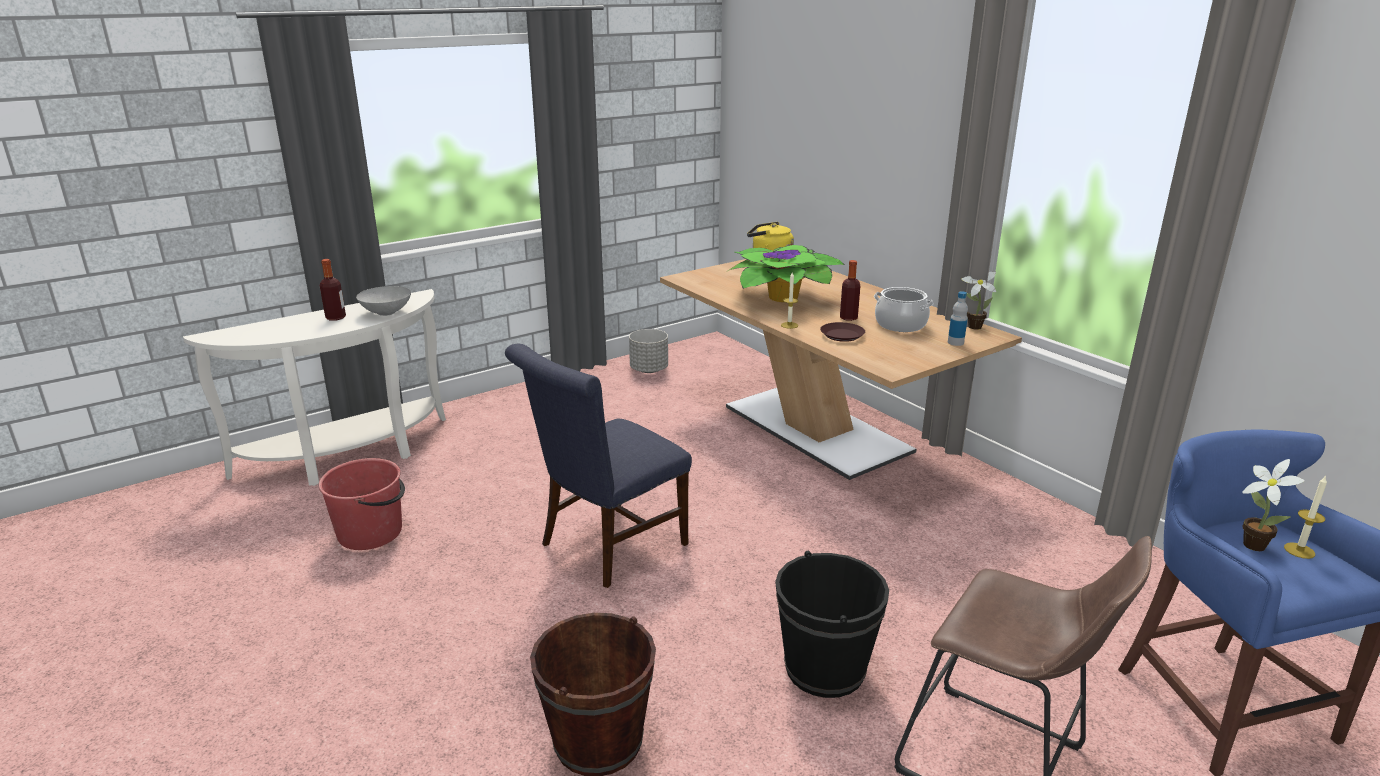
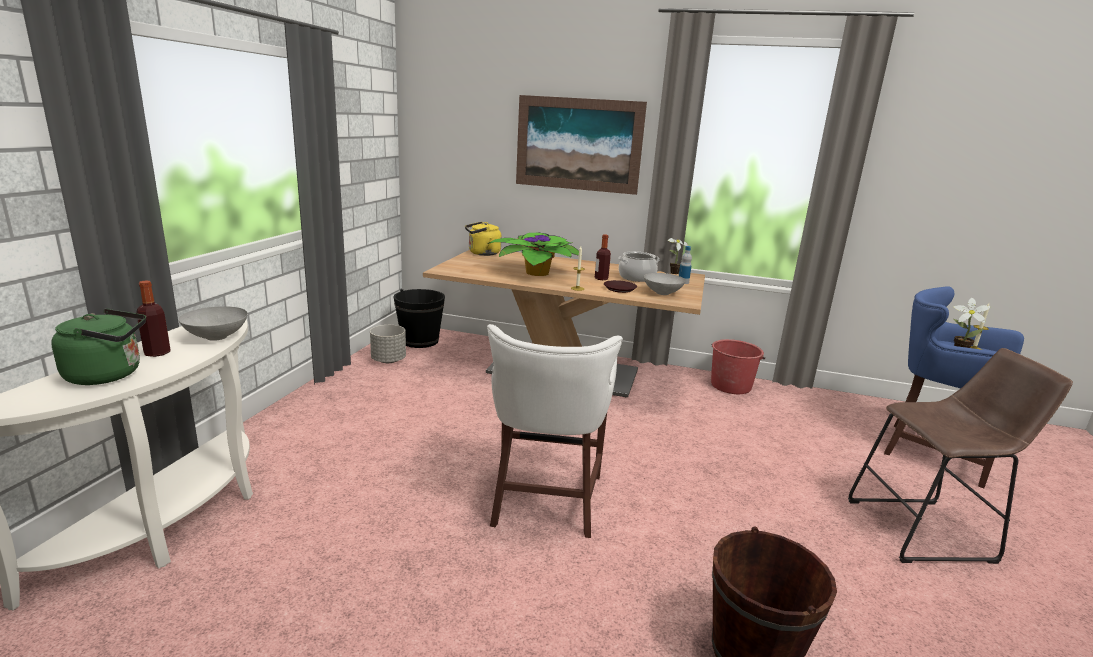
camera: 40 degrees left, 5 degrees down
red bucket [319,458,405,550] -> red bucket moved to [711,339,765,394]
blue chair [505,344,692,588] -> white stool [487,324,623,538]
black bucket [775,551,889,698] -> black bucket moved to [393,289,445,348]
none -> green kettle [51,309,146,385]
none -> picture [516,95,647,195]
none -> grey bowl [644,273,686,295]

